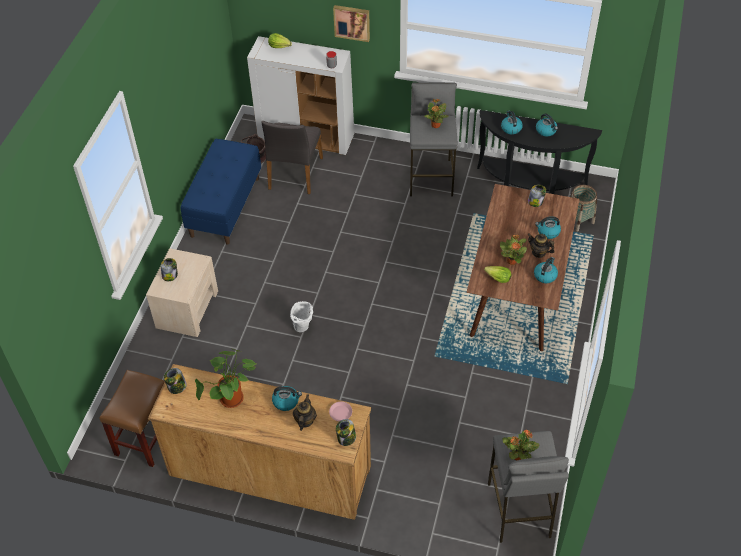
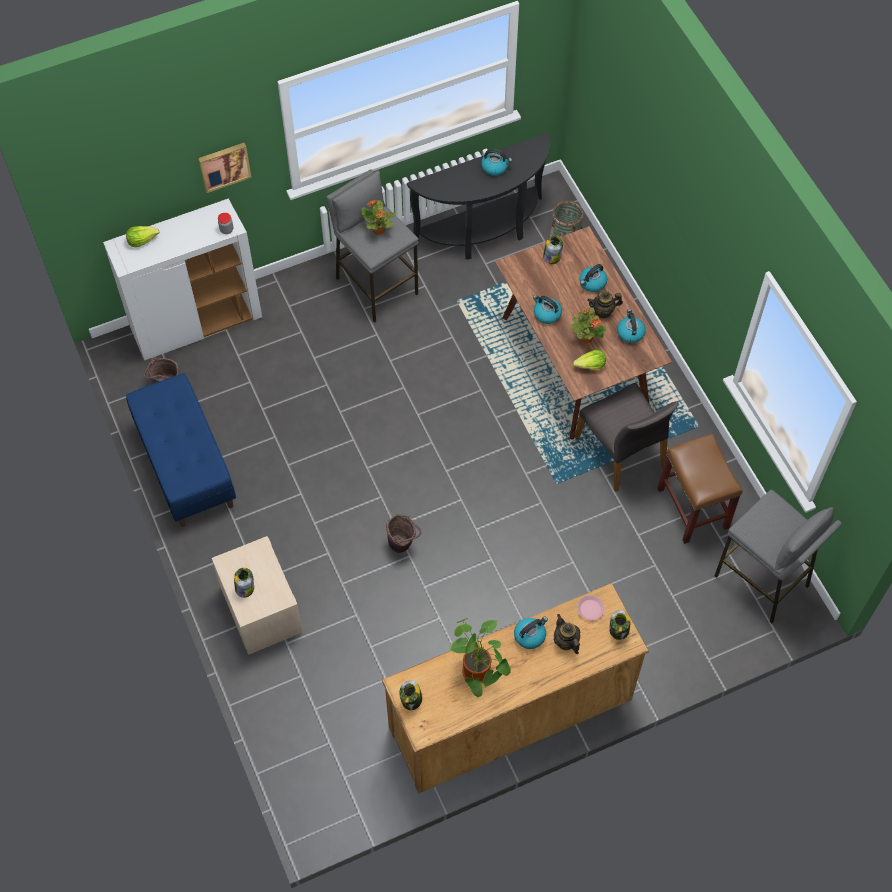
camera: 40 degrees left, 10 degrees up
brown stool [100,370,165,467] -> brown stool moved to [657,434,742,544]
grey chair [262,121,323,194] -> grey chair moved to [575,383,679,492]
white bucket [290,301,313,332] -> brown bucket [386,514,422,553]
kettle [501,111,523,135] -> kettle moved to [533,295,562,324]
potted plant [502,429,539,461] -> none

